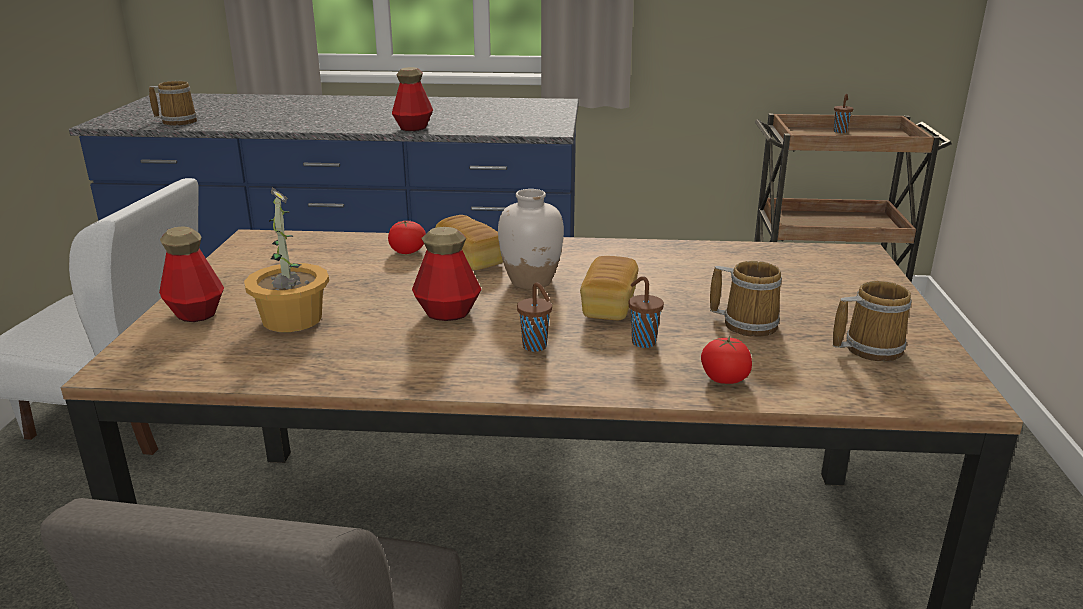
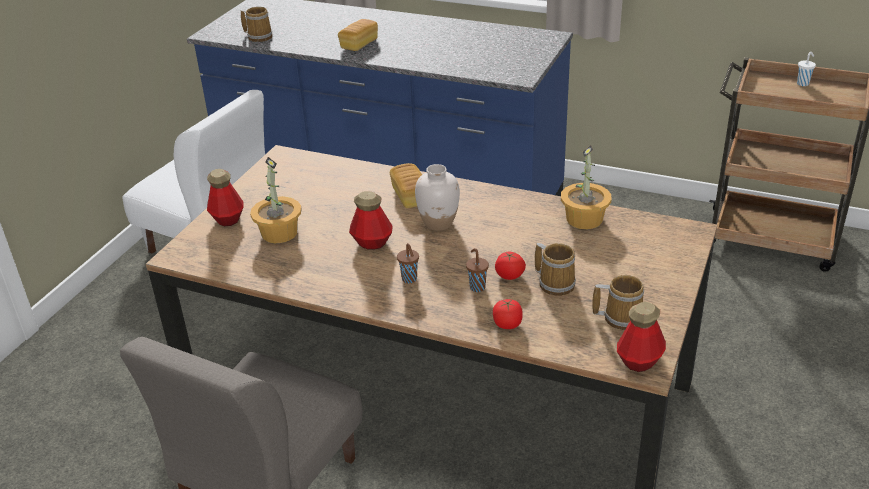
camera: 20 degrees right, 10 degrees up
tomato [388,220,426,254] -> tomato moved to [495,252,526,280]
bottle [392,67,433,131] -> bottle moved to [617,302,666,372]
bread [580,256,638,320] -> bread moved to [338,19,378,51]
brown cup [834,94,853,133] -> white cup [797,52,816,86]
none -> potted plant [561,145,611,229]

